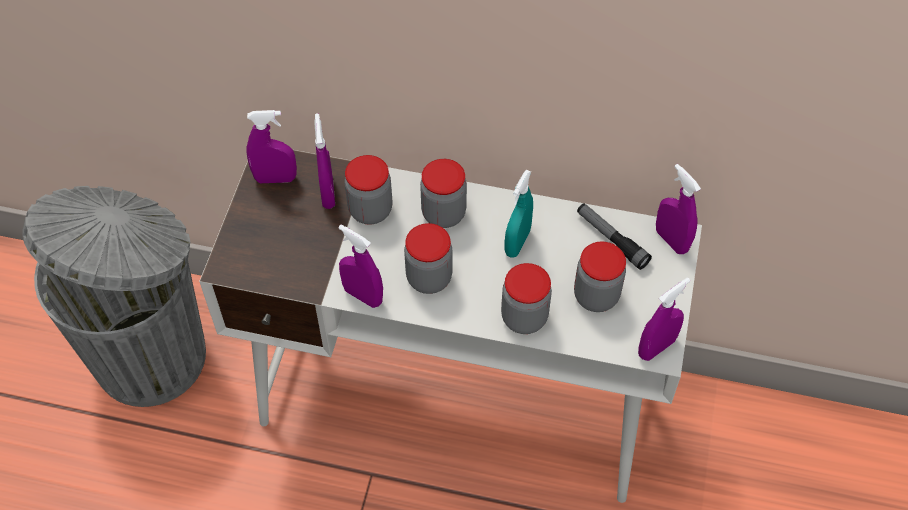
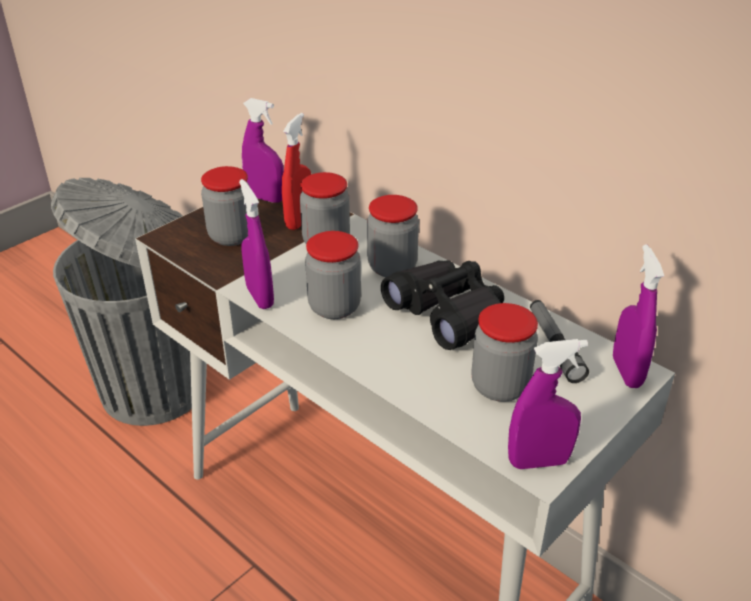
camera: 30 degrees right, 20 degrees down
purple spray bottle [314,113,335,209] -> red spray bottle [282,113,312,230]
jar [501,263,552,334] -> jar moved to [201,166,250,246]
turquoise spray bottle [504,170,533,258] -> black binoculars [381,260,504,350]

